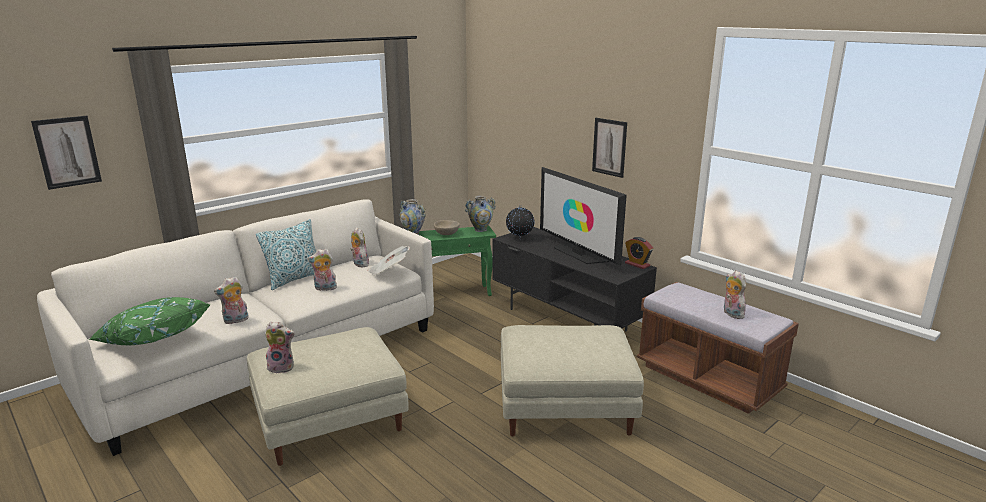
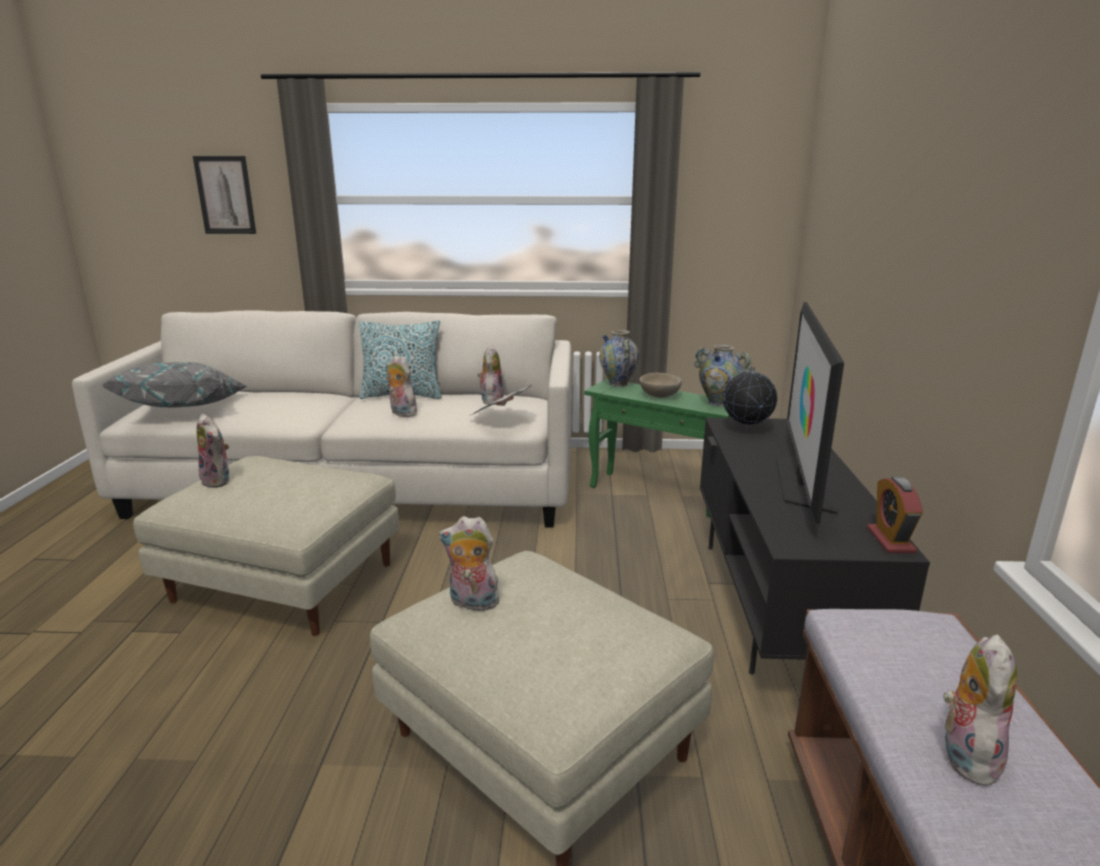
camera: 45 degrees right, 0 degrees up
green pillow [89,297,210,345] -> grey pillow [102,362,247,407]
plush toy [214,276,249,324] -> plush toy moved to [439,516,500,611]
picture [592,118,627,178] -> none

